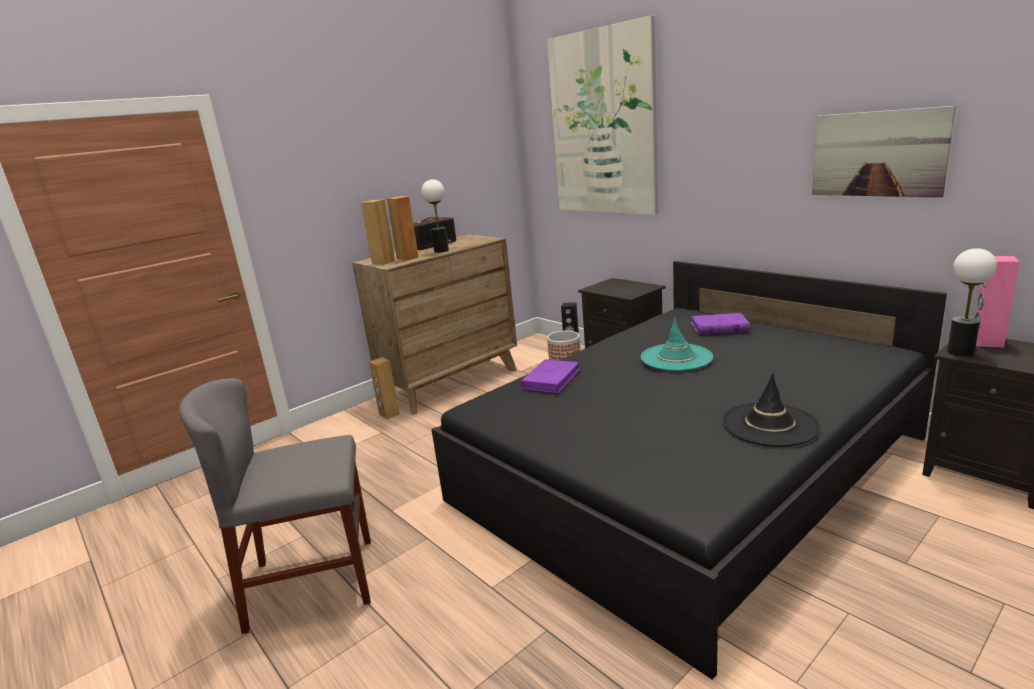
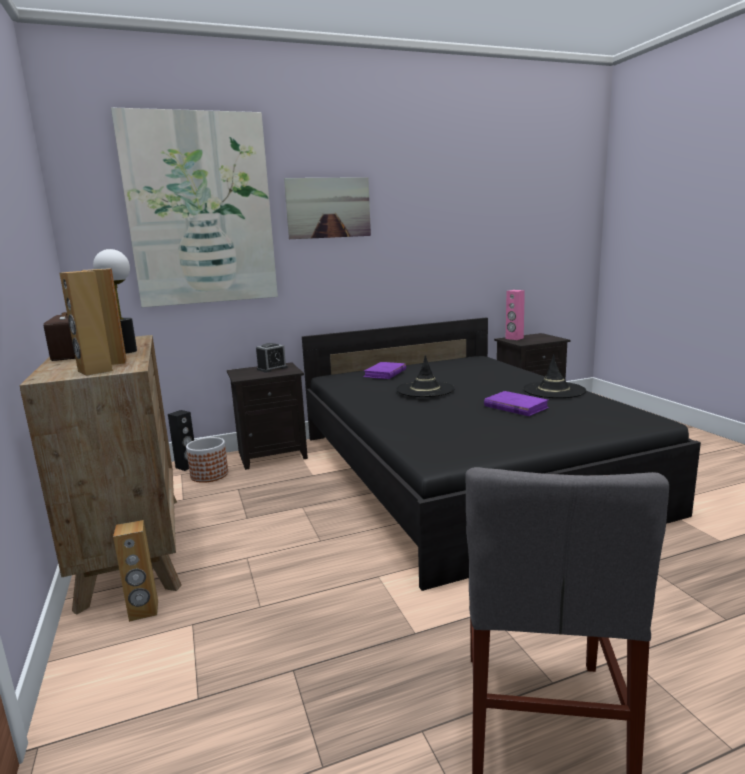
camera: 70 degrees left, 5 degrees down
purple book [520,359,580,393] -> purple book moved to [484,391,549,416]
turquoise hat [641,318,713,371] -> black hat [396,355,455,397]
picture [812,106,956,198] -> picture moved to [284,177,371,239]
table lamp [947,248,997,357] -> none
none -> alarm clock [256,343,287,372]

